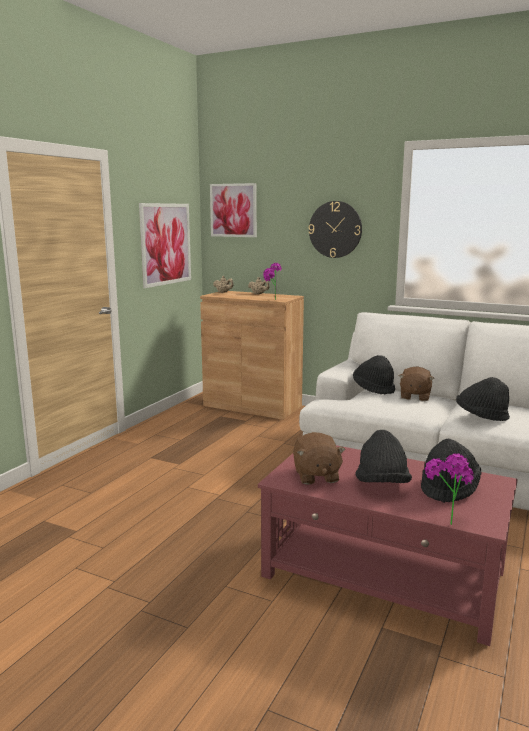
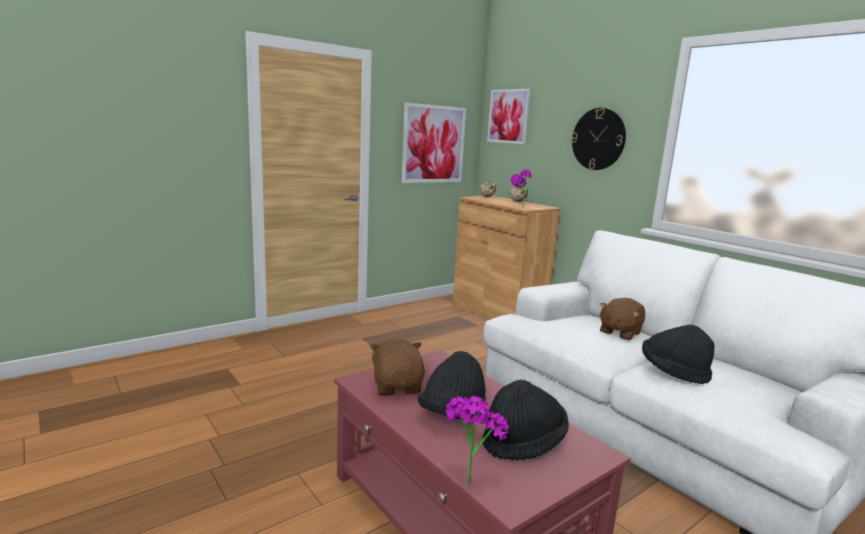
camera: 25 degrees right, 0 degrees up
brown plush toy [293,432,346,485] -> brown plush toy turned 150 degrees clockwise [370,339,425,396]
black hat [353,355,395,394] -> none

